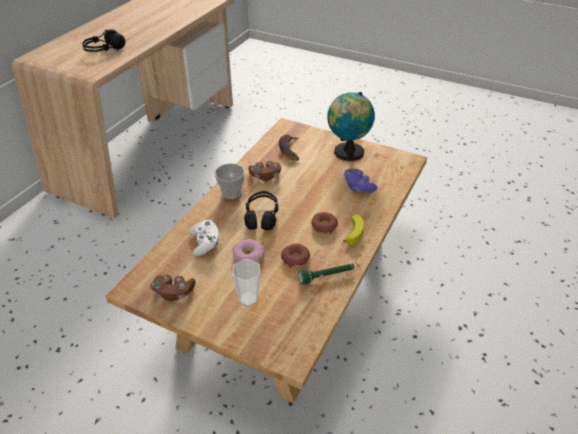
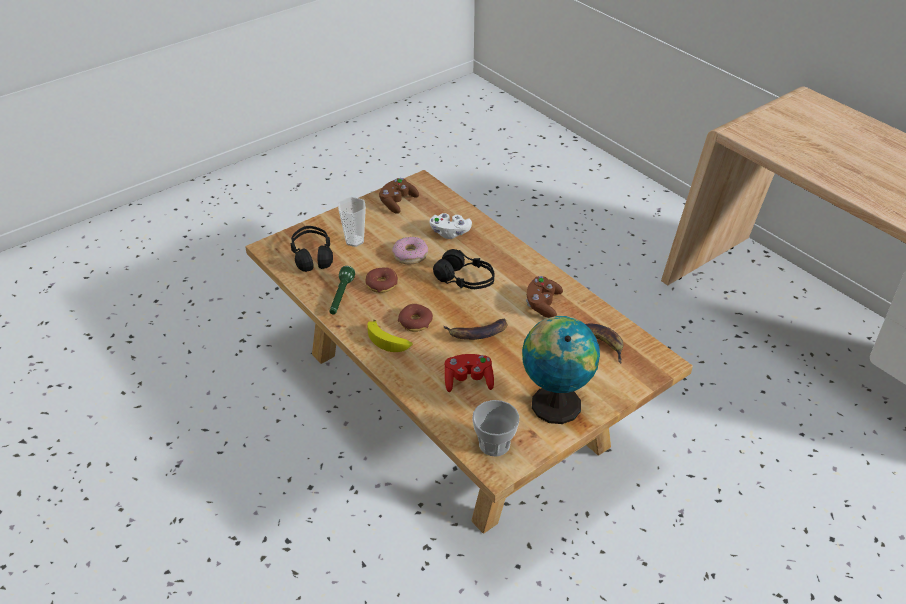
camera: 115 degrees right, 0 degrees up
black headphones [82,29,125,52] -> black headphones moved to [290,226,333,272]
cup [215,163,245,199] -> cup moved to [472,400,519,457]
purple game controller [344,169,378,193] -> red game controller [445,354,494,392]
none -> banana [444,318,507,340]

